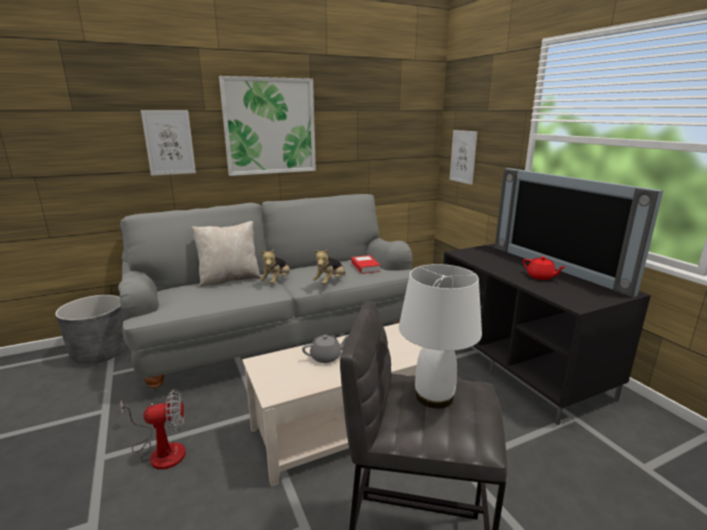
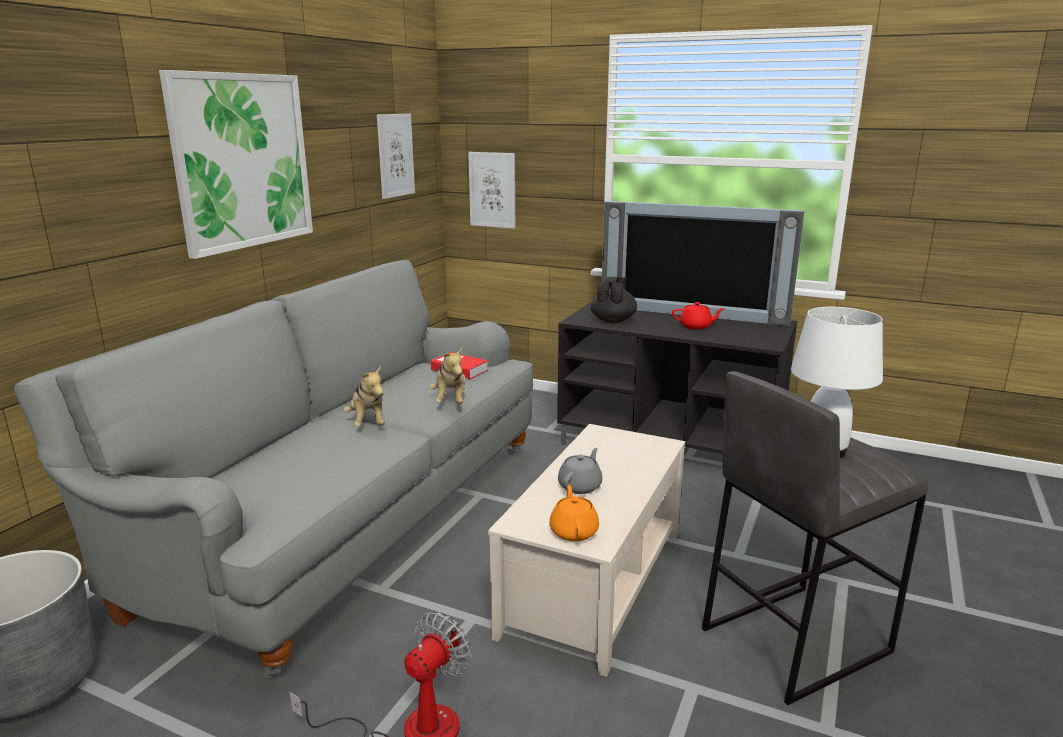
camera: 40 degrees left, 0 degrees up
picture [141,110,196,176] -> picture moved to [377,114,415,199]
beige pillow [192,221,261,288] -> none
none -> orange teapot [550,485,599,541]
none -> black teapot [591,277,637,323]

